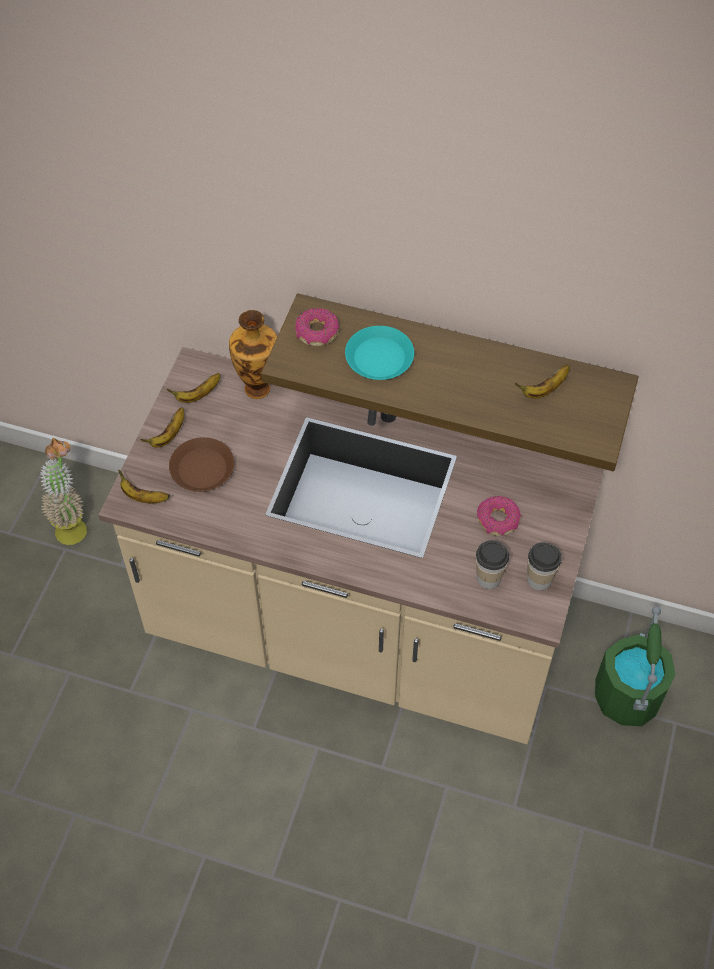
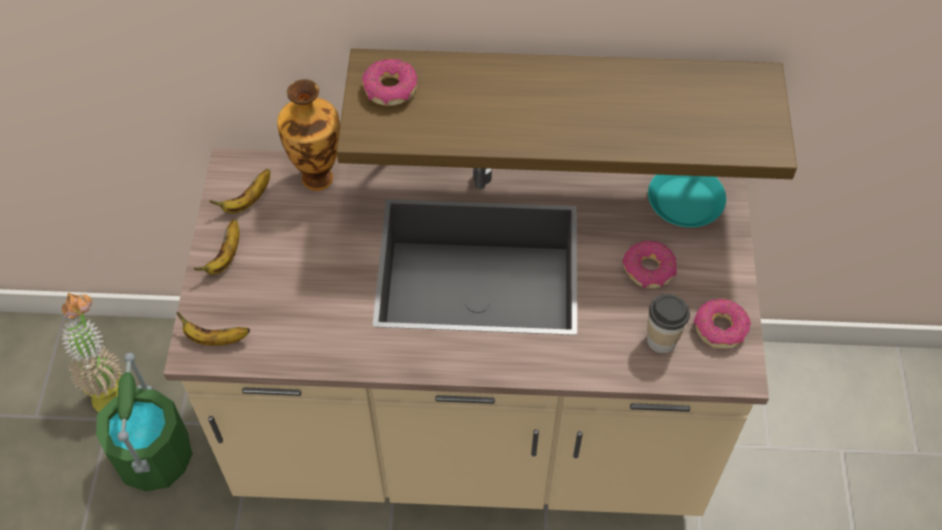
camera: 15 degrees left, 0 degrees up
brown plate [169,437,234,492] -> none
turquoise plate [345,326,414,380] -> turquoise plate moved to [648,175,726,227]
banana [515,365,570,398] -> none
cup [527,542,561,590] -> donut [694,299,751,349]
green bucket [595,607,676,727] -> green bucket moved to [96,353,193,492]

